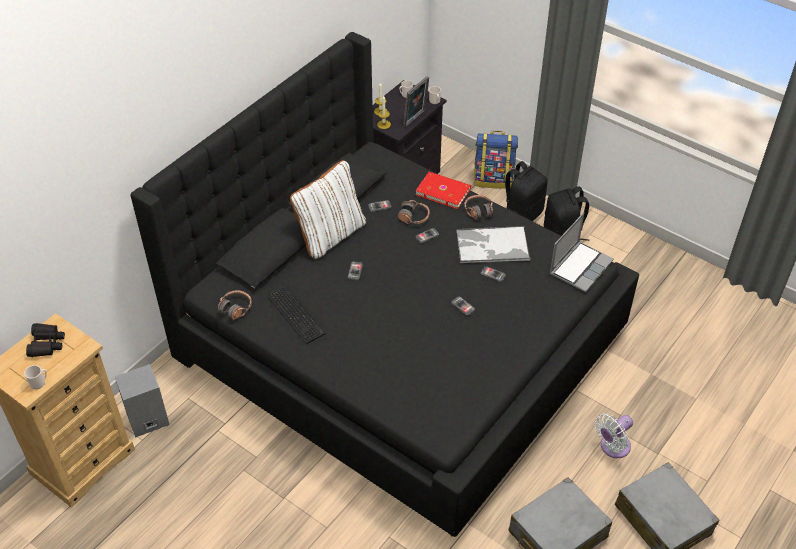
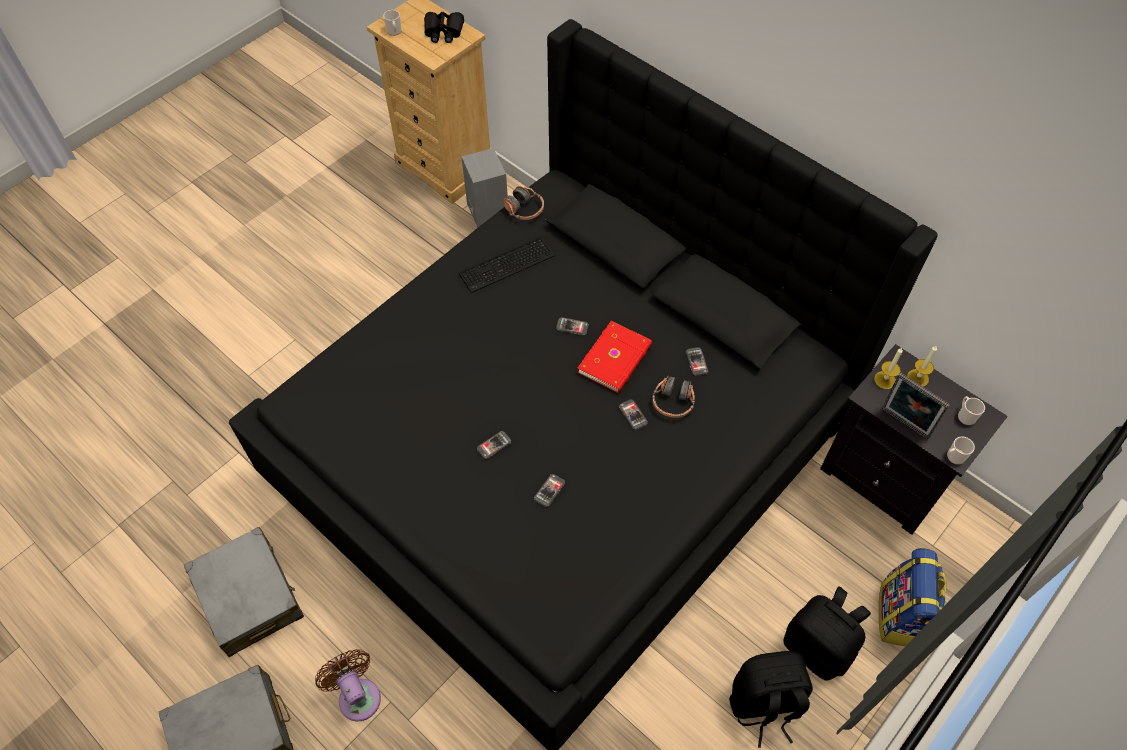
camera: 95 degrees right, 10 degrees up
white pillow [290,160,366,259] -> none
red book [415,172,471,209] -> red book moved to [577,321,652,393]
tray [456,226,530,263] -> none
headphones [464,195,493,220] -> none
laptop [549,213,614,293] -> none
white fan [595,413,633,458] -> brown fan [315,649,381,721]

